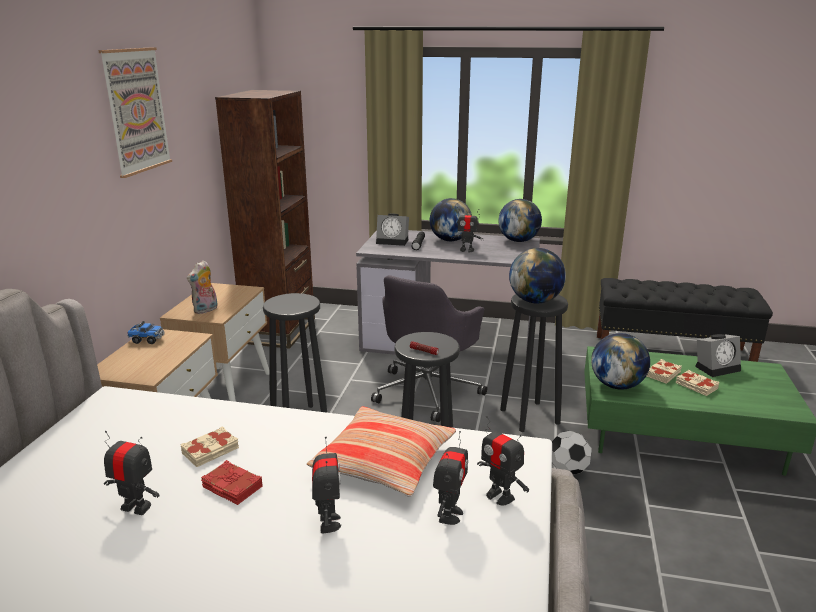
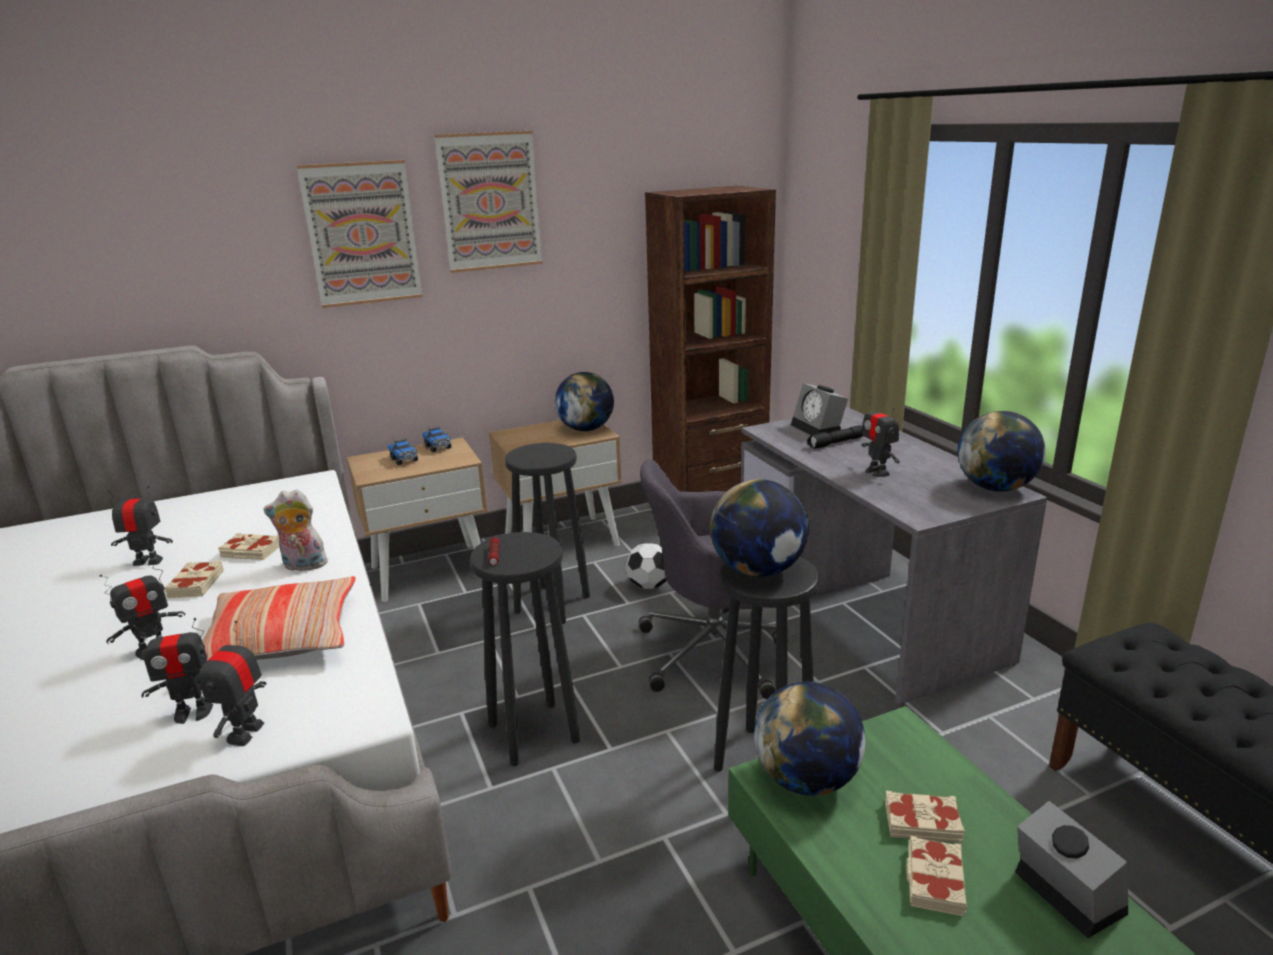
camera: 55 degrees right, 0 degrees up
toy robot [104,431,160,515] -> toy robot turned 75 degrees counterclockwise [108,486,173,566]
plush toy [187,260,218,314] -> plush toy moved to [263,489,328,573]
red book [201,460,262,505] -> beige book [164,560,224,598]
globe [430,198,472,241] -> globe moved to [555,372,614,431]
football [552,431,592,474] -> football moved to [625,543,667,589]
alarm clock [695,334,741,377] -> alarm clock turned 150 degrees counterclockwise [1015,801,1128,938]
none -> picture [297,160,423,308]
none -> toy truck [388,439,418,465]

